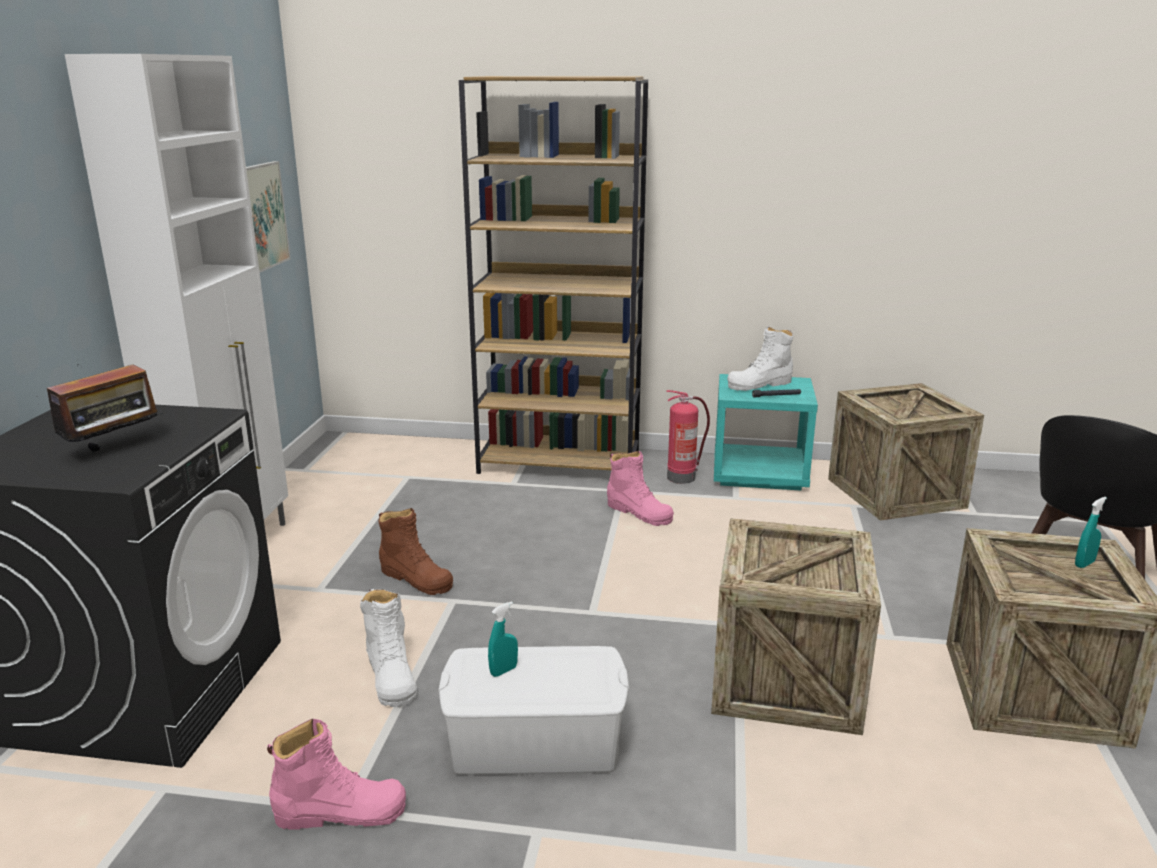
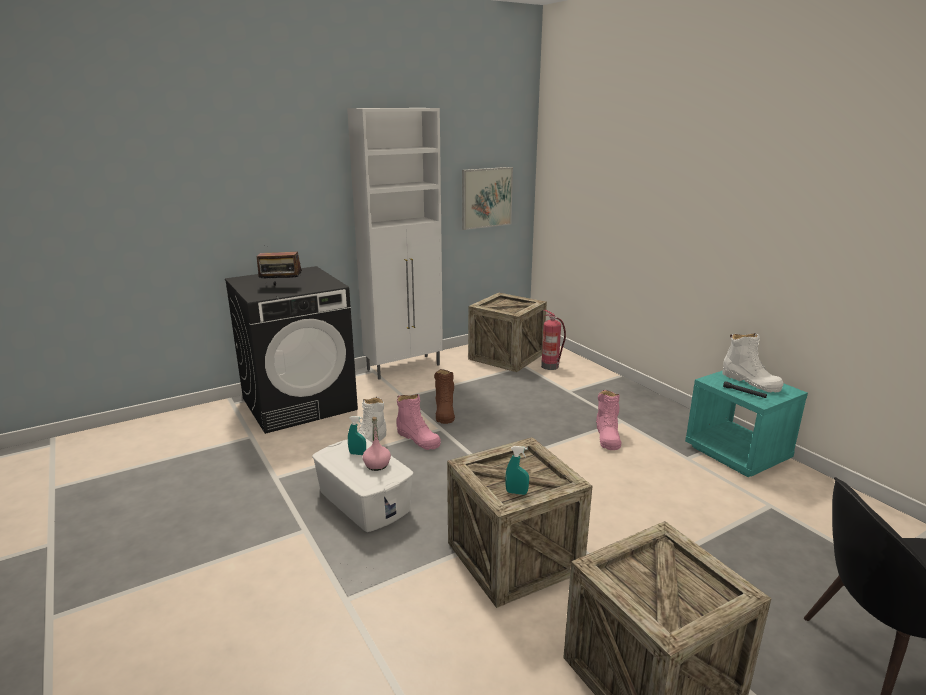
camera: 50 degrees right, 0 degrees up
pink boot [267,718,406,830] -> pink boot moved to [396,394,441,450]
brown bookcase [459,76,648,474] -> none
fire extinguisher [667,390,710,484] -> fire extinguisher moved to [541,310,566,370]
white boot [727,326,793,391] -> white boot turned 150 degrees counterclockwise [722,333,783,393]
crate [828,383,984,520] -> crate moved to [468,293,547,372]
turquoise spray bottle [1075,497,1107,568] -> turquoise spray bottle moved to [505,446,529,495]
none -> pink bottle [362,417,391,471]

